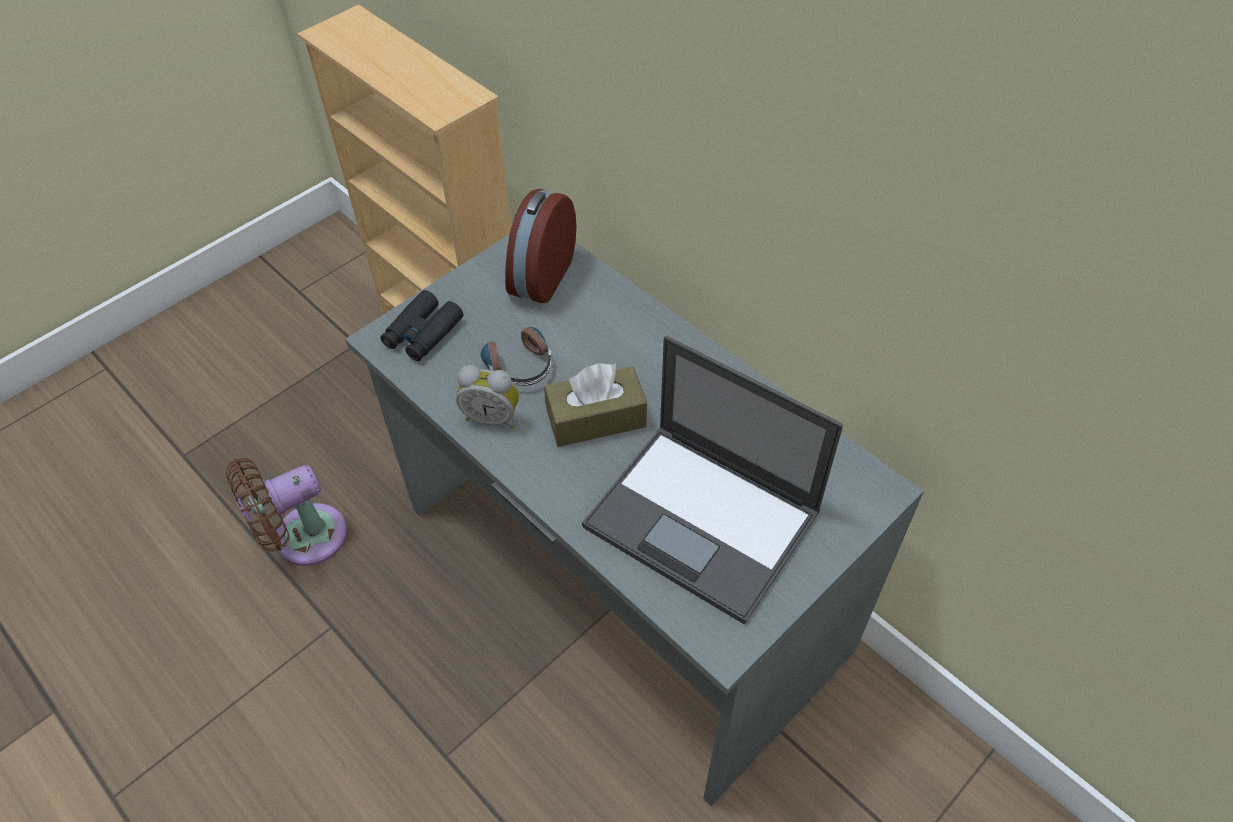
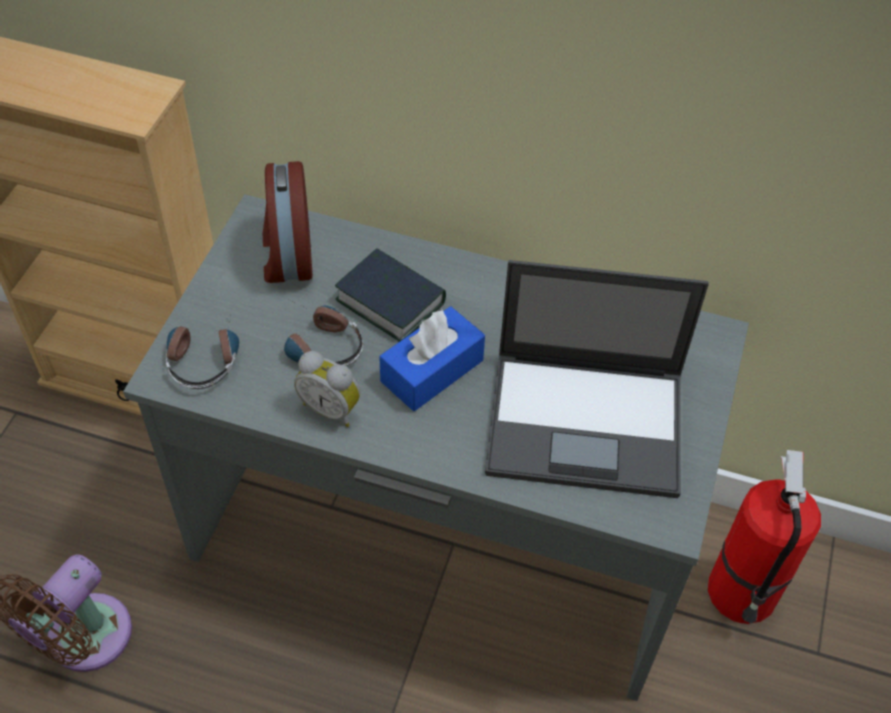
camera: 30 degrees left, 0 degrees up
black binoculars [380,290,463,361] -> headphones [166,310,239,389]
alarm clock [456,365,519,429] -> alarm clock turned 45 degrees clockwise [294,351,360,427]
brown tissue box [544,363,647,447] -> blue tissue box [379,306,485,411]
none -> book [335,248,446,342]
none -> fire extinguisher [708,450,821,624]

